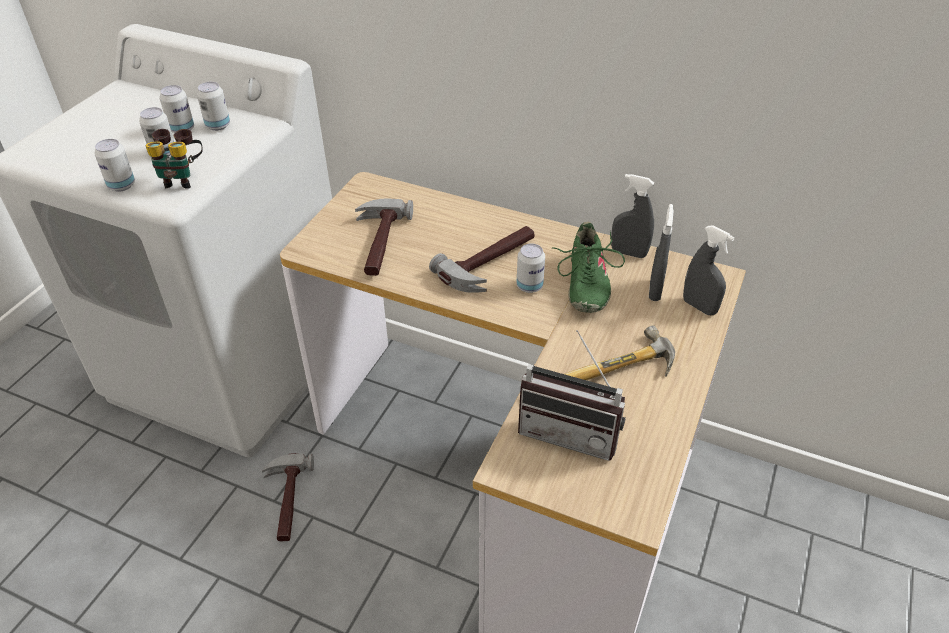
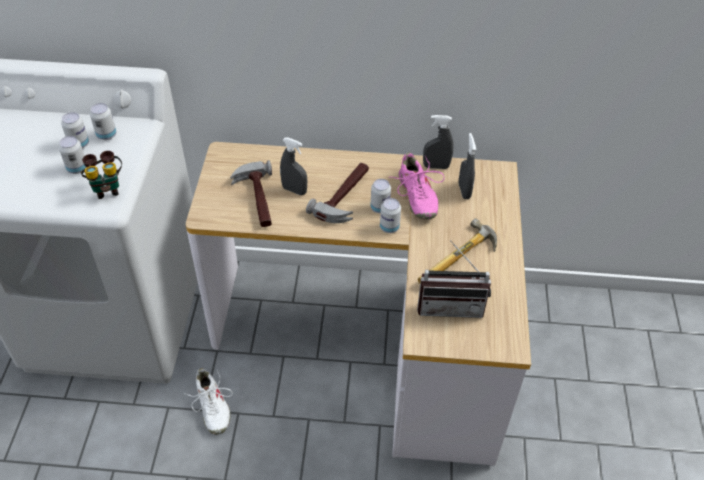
camera: 20 degrees left, 5 degrees up
can [94,139,135,192] -> can moved to [380,198,401,233]
hammer [262,453,314,541] -> white shoe [185,368,233,435]
green shoe [552,222,625,313] -> pink shoe [389,153,445,220]
grey spray bottle [683,225,735,315] -> grey spray bottle moved to [280,137,307,195]

